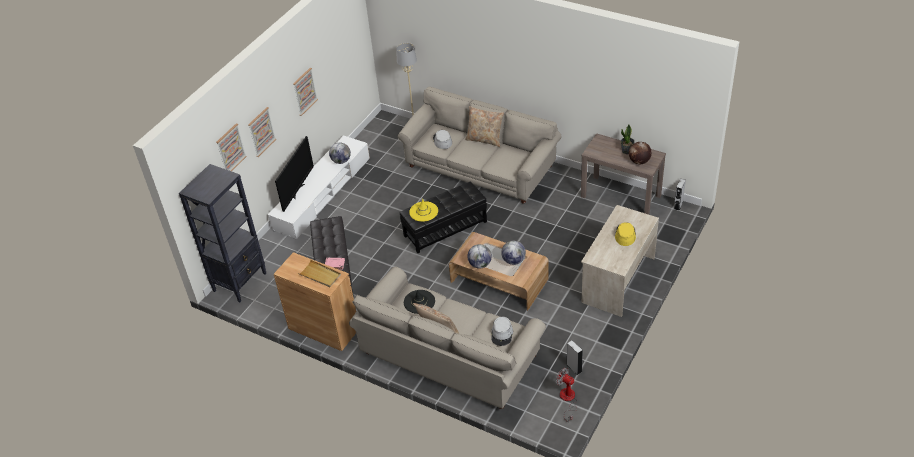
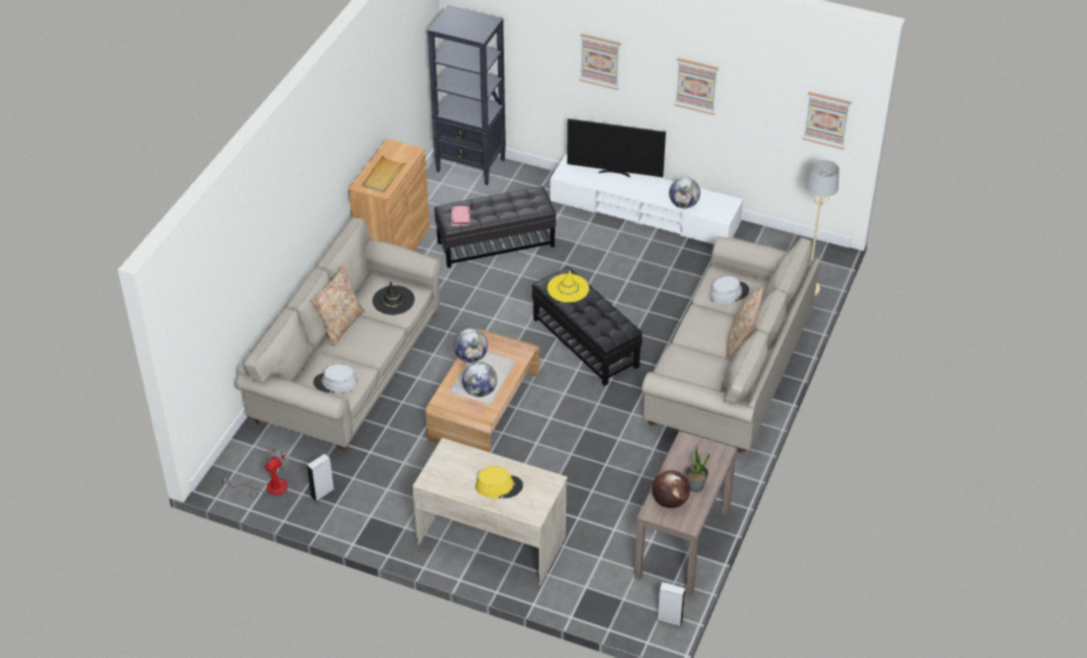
camera: 80 degrees right, 0 degrees up
picture [216,123,247,171] -> picture moved to [802,92,851,150]

